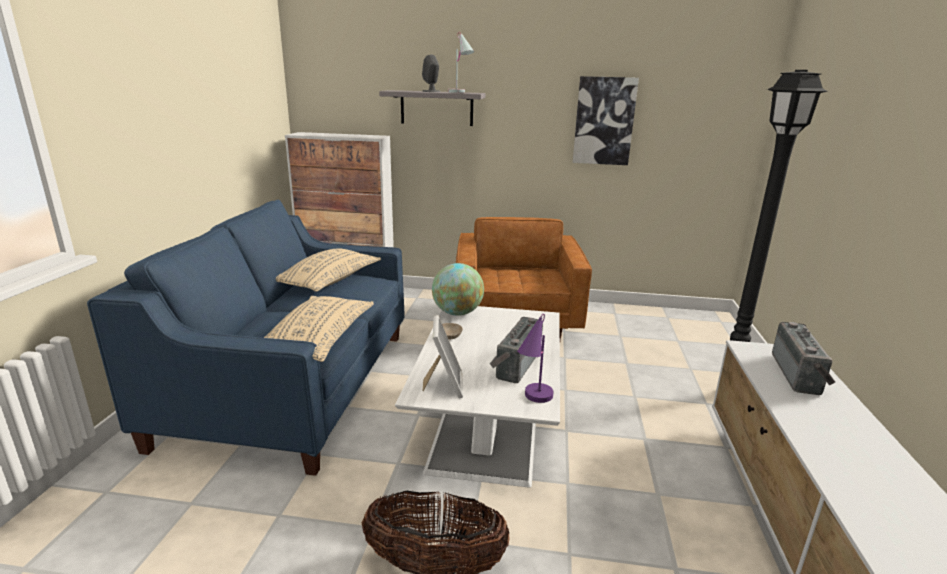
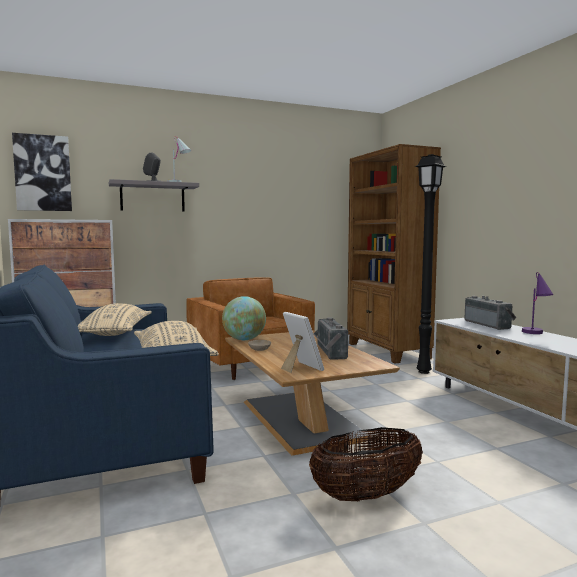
camera: 30 degrees left, 15 degrees down
white coffee table [395,306,560,488] -> brown coffee table [225,330,400,455]
purple table lamp [517,313,554,403] -> purple table lamp moved to [522,272,554,334]
picture [573,76,639,165] -> picture moved to [12,133,72,211]
none -> brown bookcase [347,144,441,364]

